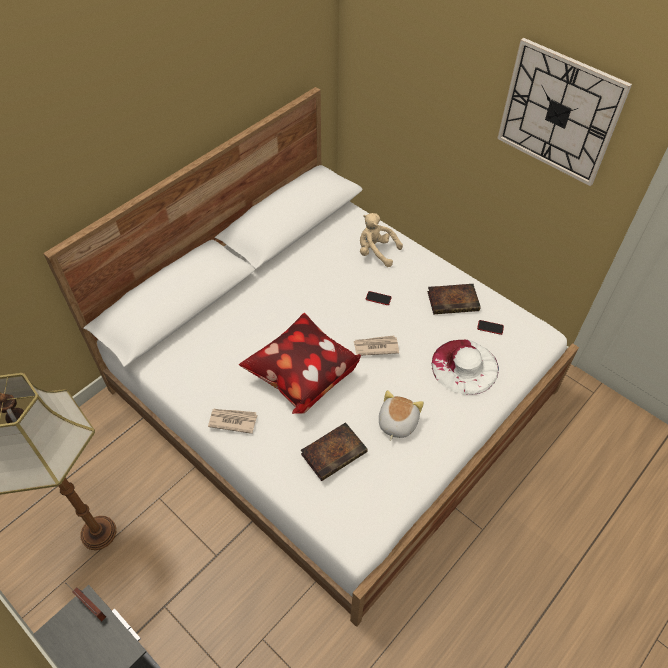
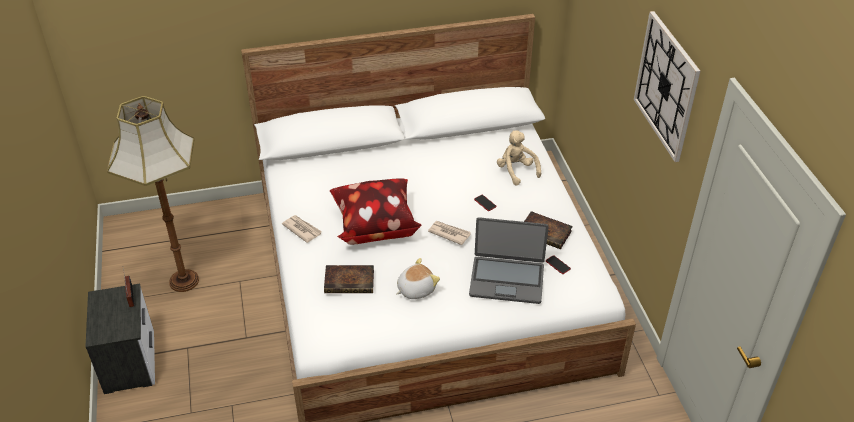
camera: 35 degrees right, 10 degrees down
white hat [432,340,499,395] -> laptop [469,217,549,304]

